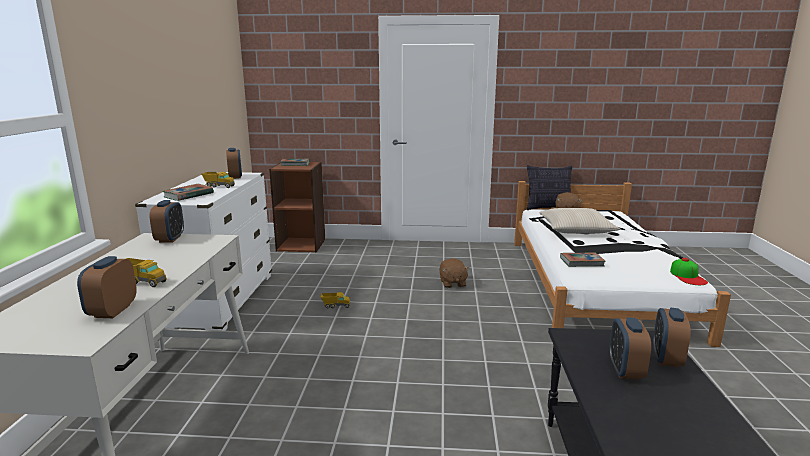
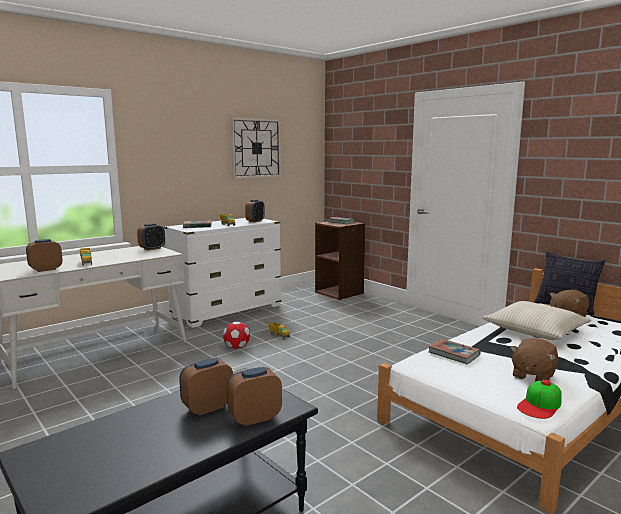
camera: 45 degrees right, 5 degrees down
brown plush toy [439,258,469,288] -> brown plush toy moved to [510,338,559,382]
none -> football [223,322,250,349]
none -> wall clock [231,118,281,179]

